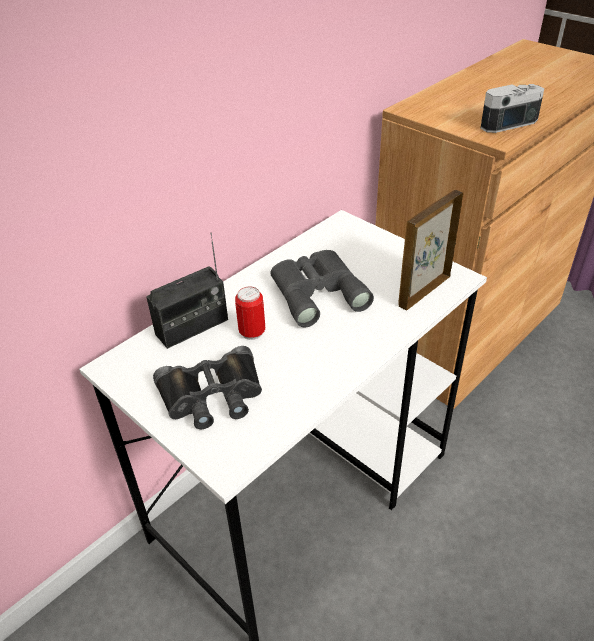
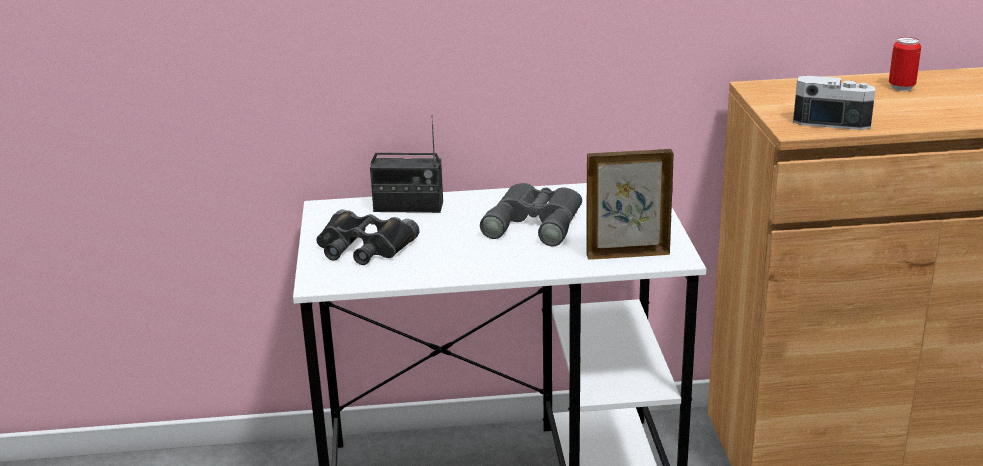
camera: 40 degrees right, 15 degrees down
can [235,287,265,340] -> can moved to [889,37,921,91]

